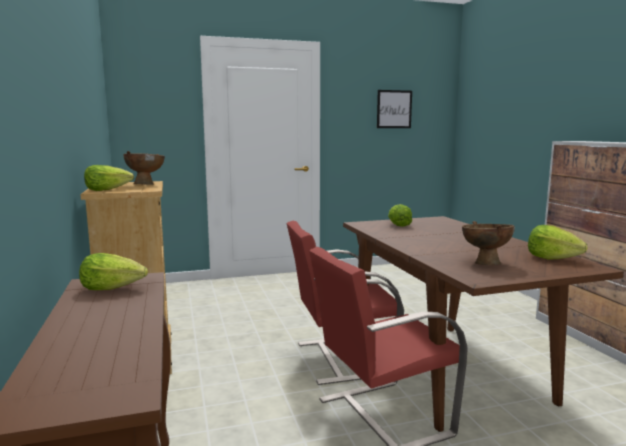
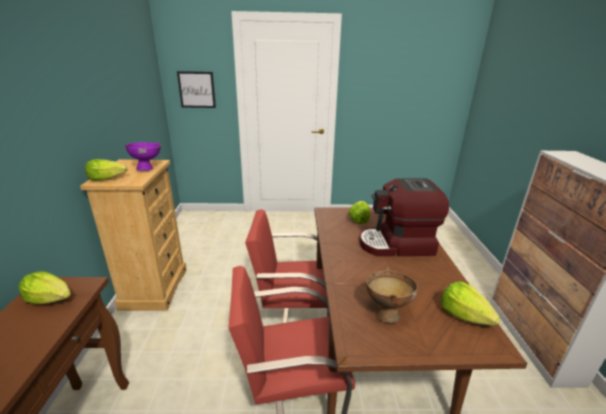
camera: 15 degrees right, 15 degrees up
brown bowl [124,151,165,185] -> purple bowl [125,142,161,171]
picture [377,90,412,128] -> picture moved to [177,71,216,108]
none -> coffee machine [359,178,449,256]

